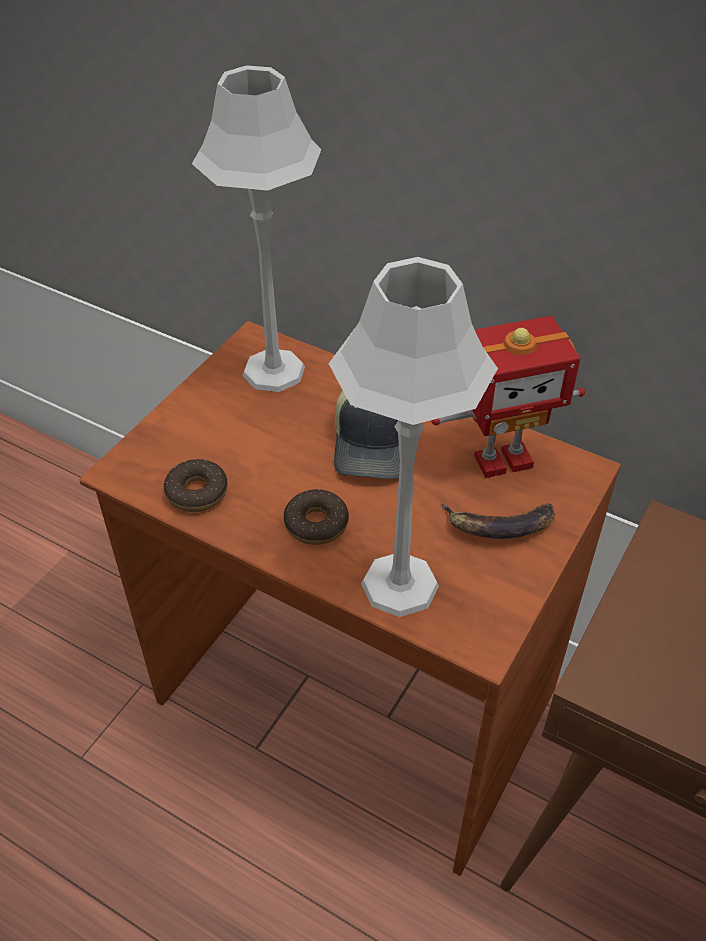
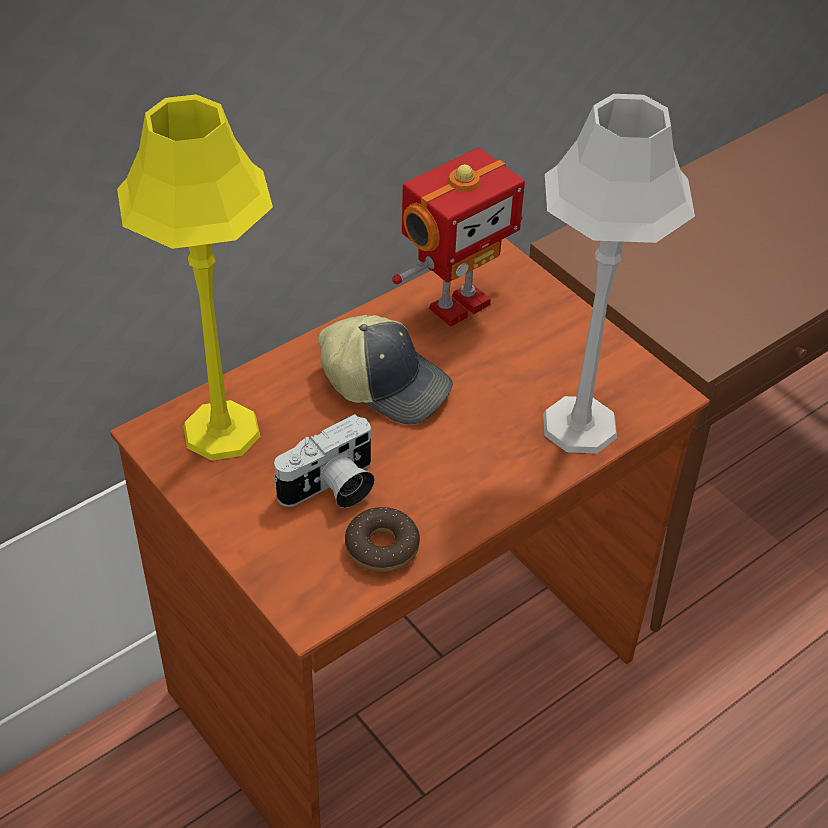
camera: 70 degrees left, 0 degrees up
grey table lamp [192,65,322,392] -> yellow table lamp [117,94,273,461]
donut [284,489,349,545] -> none
toy robot [431,316,585,478] -> toy robot turned 45 degrees clockwise [392,148,525,327]
banana [442,503,555,539] -> none
none -> camera [273,414,375,508]

